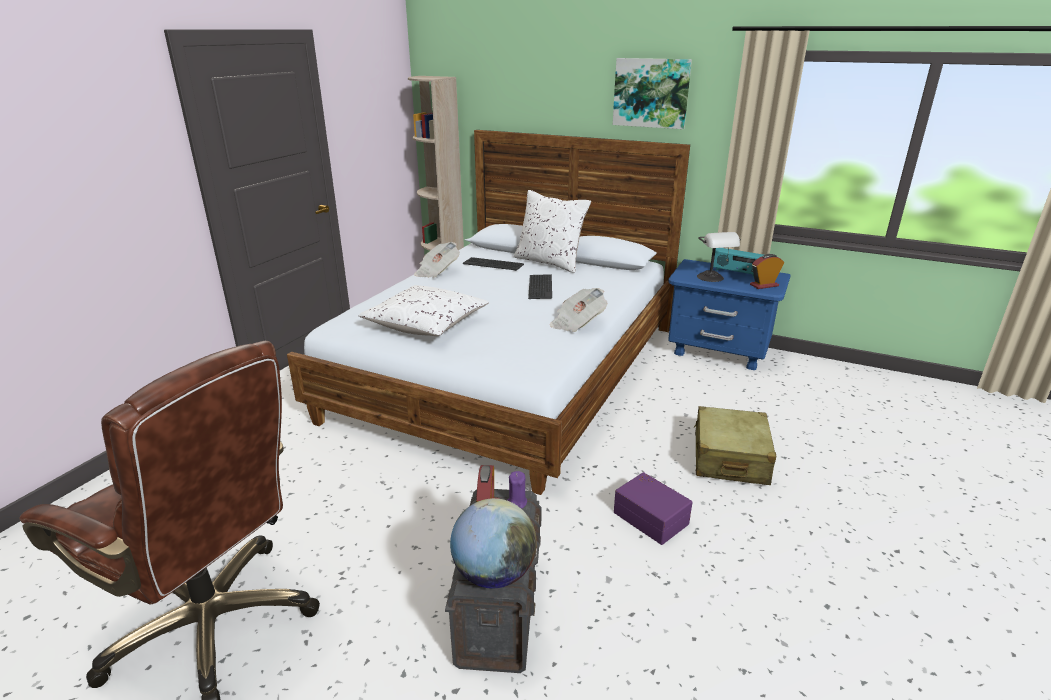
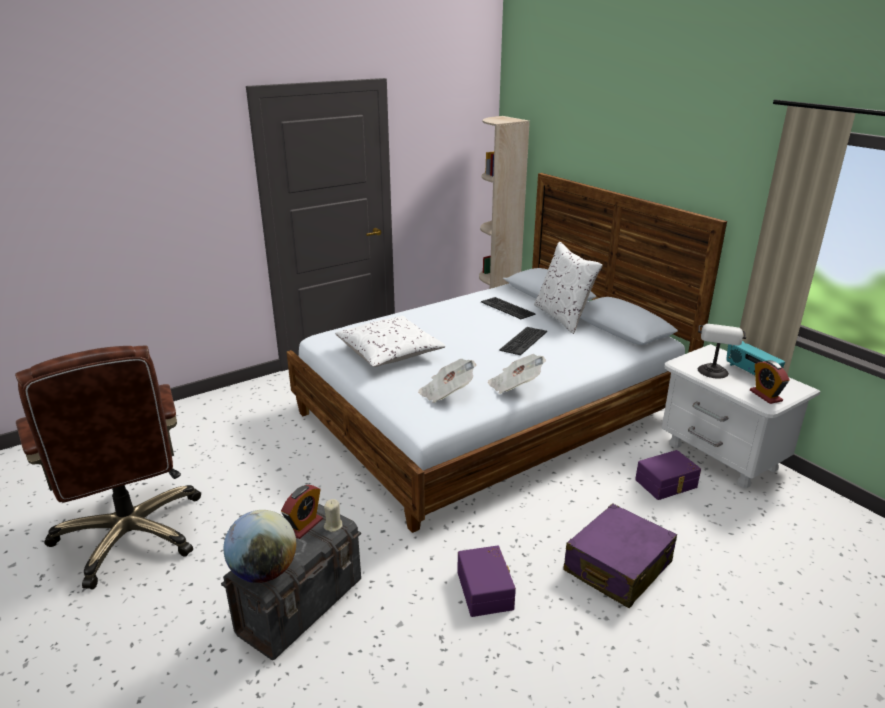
camera: 30 degrees right, 0 degrees up
newspaper [414,242,460,278] -> newspaper moved to [418,359,476,403]
purple candle [507,471,527,509] -> beige candle [324,499,342,532]
picture [613,58,692,129] -> none
blue nightstand [668,259,791,370] -> white nightstand [662,344,821,488]
beige suitcase [694,406,776,485] -> purple suitcase [563,503,677,608]
alarm clock [750,254,784,289] -> alarm clock turned 120 degrees counterclockwise [750,360,790,404]
none -> purple storage box [635,450,701,500]

